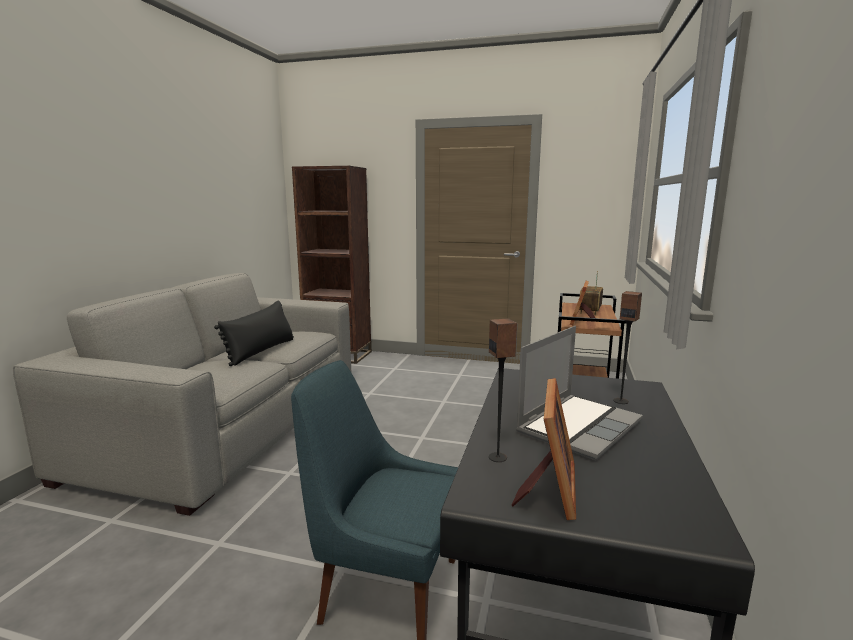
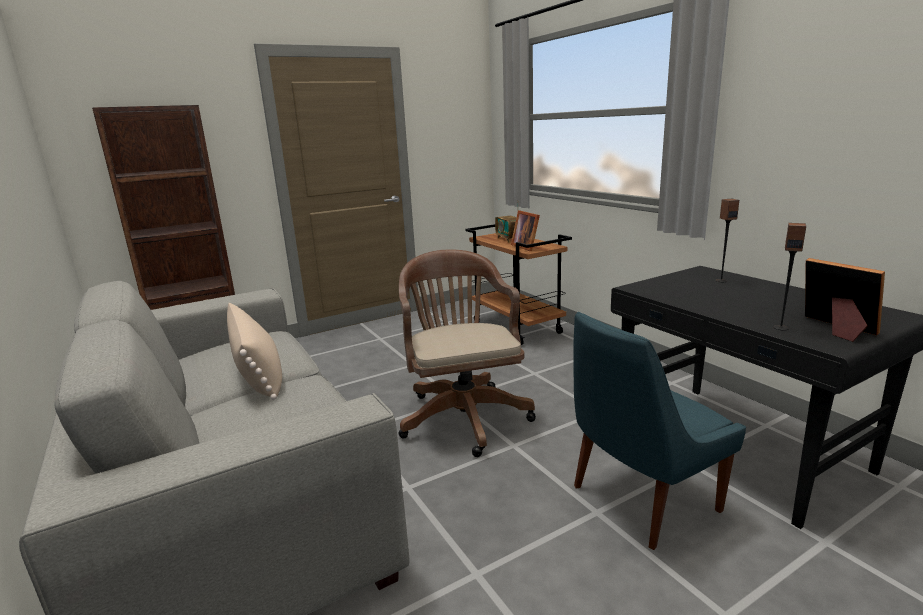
camera: 45 degrees left, 5 degrees up
black pillow [214,300,294,366] -> beige pillow [227,303,282,400]
laptop [516,326,643,460] -> none
none -> brown office chair [399,249,536,457]

